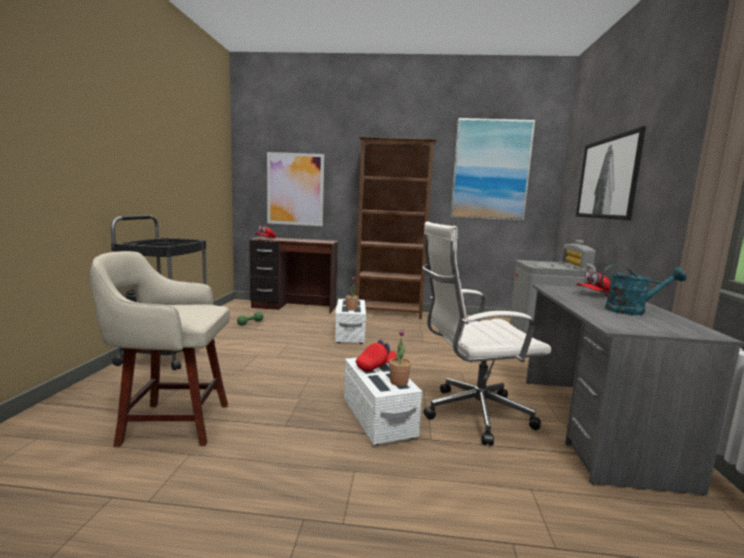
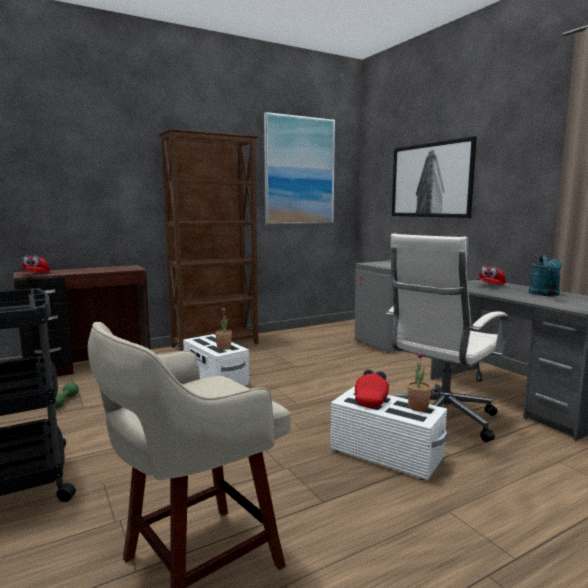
camera: 35 degrees left, 0 degrees up
picture [267,152,324,226] -> none
turquoise watering can [601,264,686,315] -> turquoise watering can turned 135 degrees clockwise [529,255,562,296]

